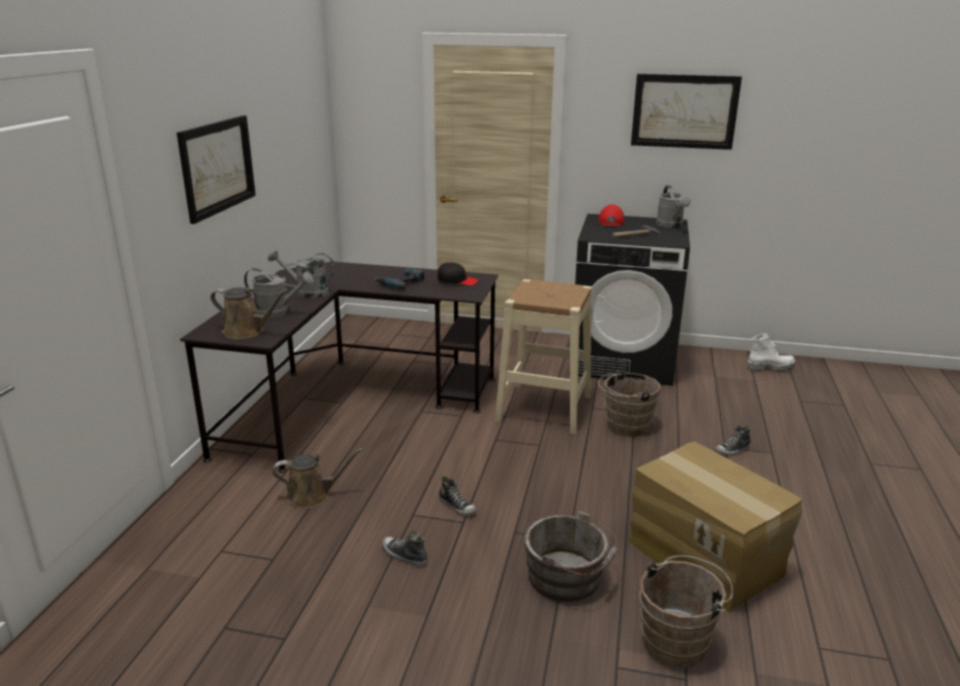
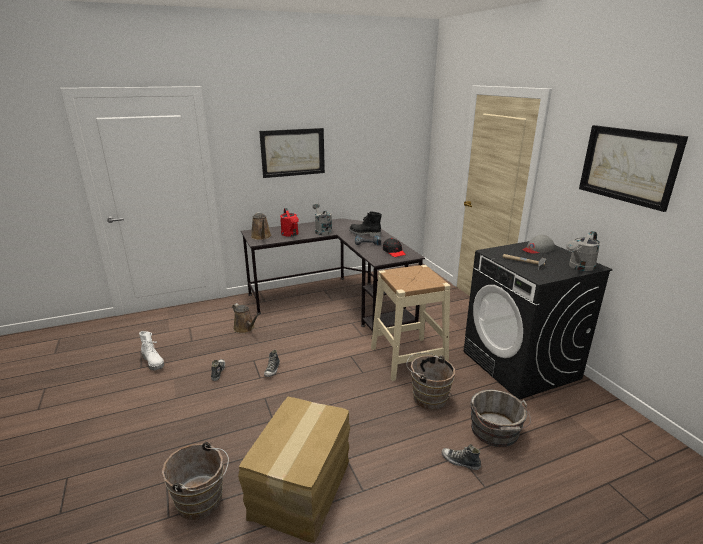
camera: 55 degrees right, 0 degrees up
grey watering can [244,268,314,318] -> red watering can [280,208,299,236]
grey bucket [524,511,618,602] -> grey bucket moved to [471,390,531,447]
red cap [598,204,624,227] -> grey cap [522,235,555,254]
white boot [747,333,795,371] -> white boot moved to [139,331,164,370]
none -> black boot [349,211,382,237]

